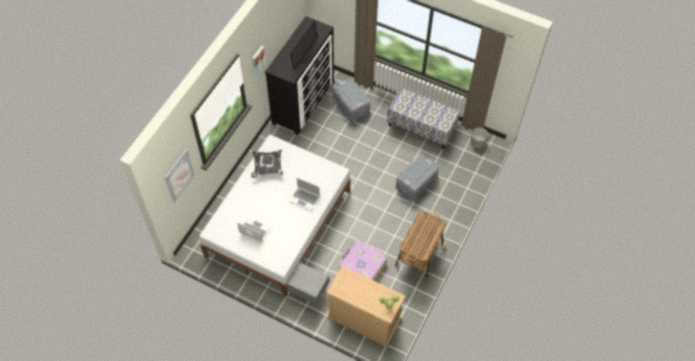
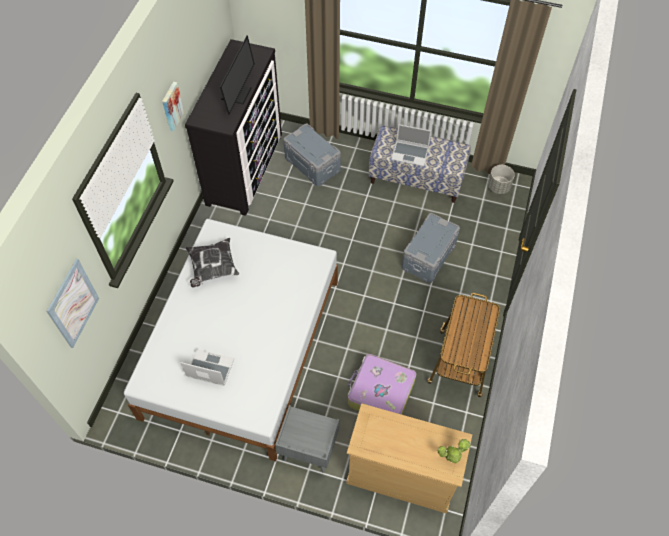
camera: 10 degrees left, 0 degrees up
laptop [289,178,320,211] -> laptop moved to [391,124,431,167]

